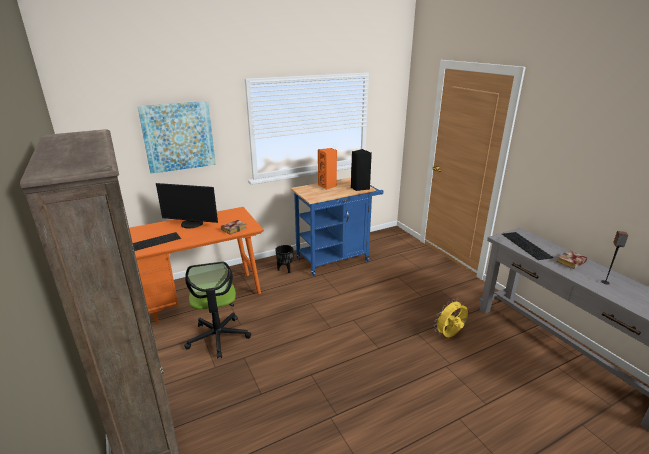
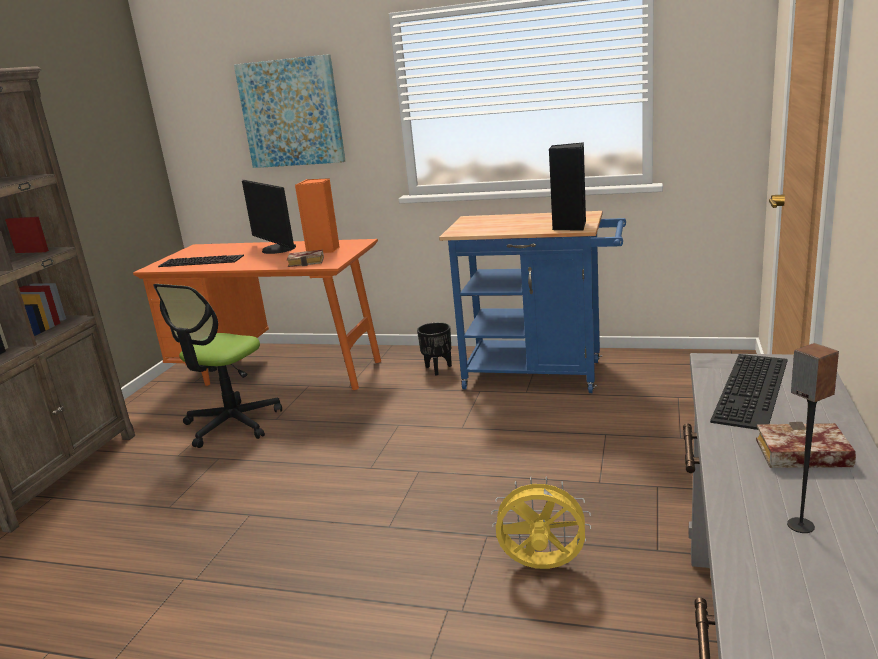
camera: 45 degrees right, 5 degrees down
orange speaker [318,148,337,190] -> orange speaker moved to [295,178,340,253]

